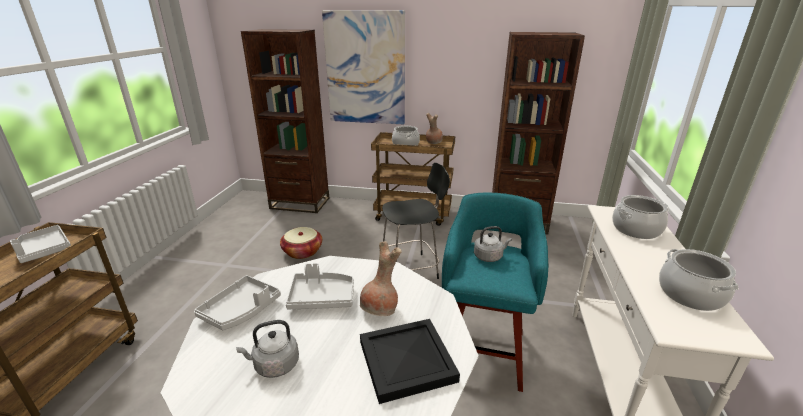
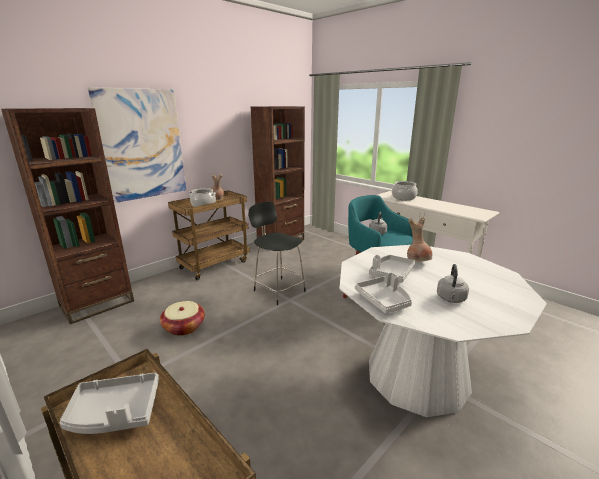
camera: 55 degrees left, 5 degrees down
black tray [360,319,460,404] -> none
black chair [382,162,450,279] -> black chair turned 60 degrees counterclockwise [248,202,306,305]
cooking pot [659,249,739,311] -> none

